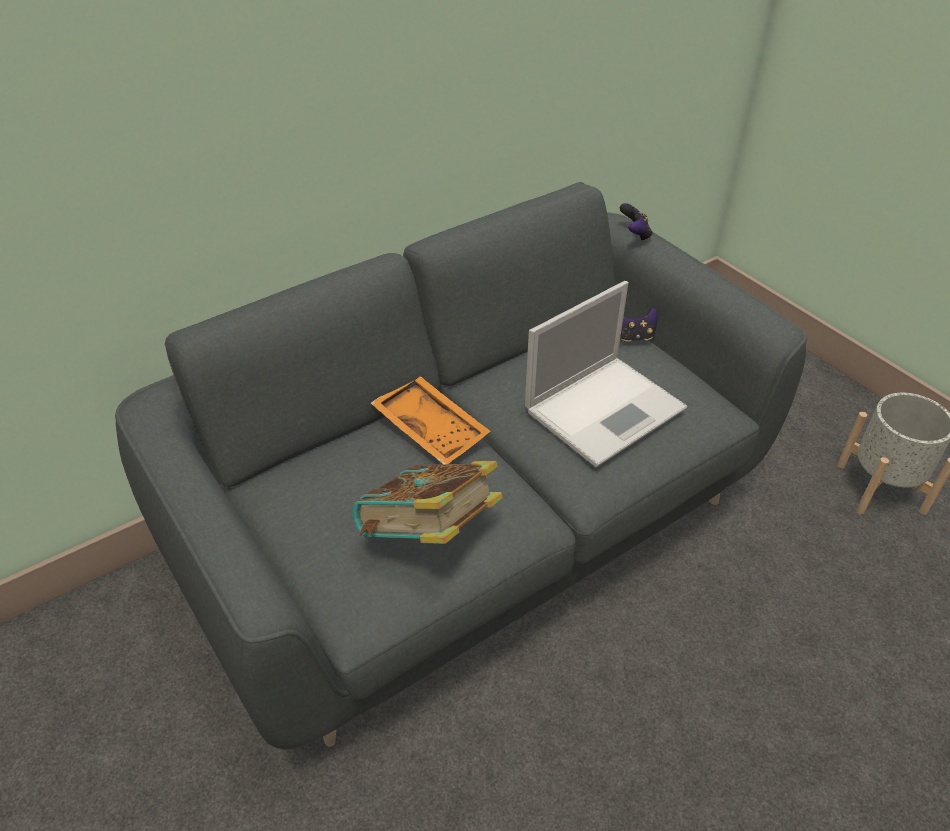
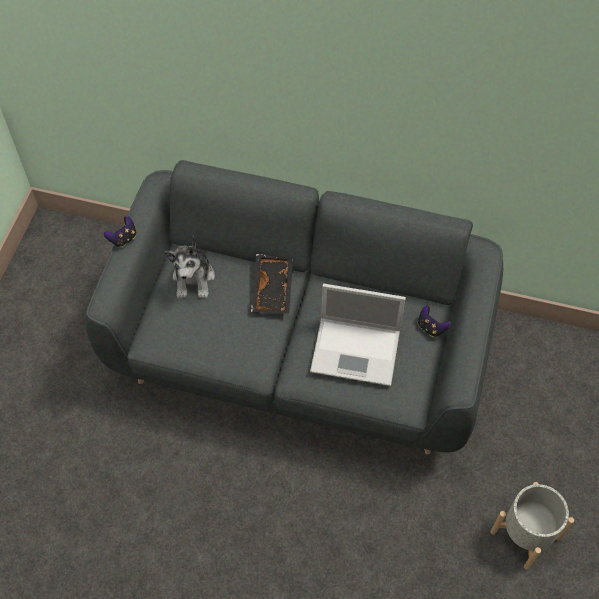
camera: 50 degrees right, 15 degrees up
book [353,461,503,544] -> none
orange tray [371,376,490,465] -> black tray [251,254,293,314]
game controller [620,203,653,241] -> game controller moved to [104,216,136,247]
none -> plush toy [165,235,215,298]

